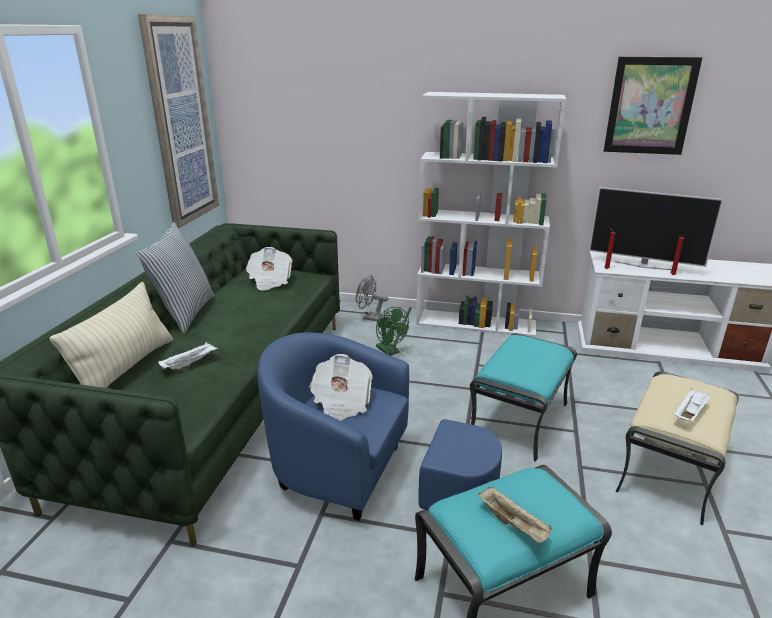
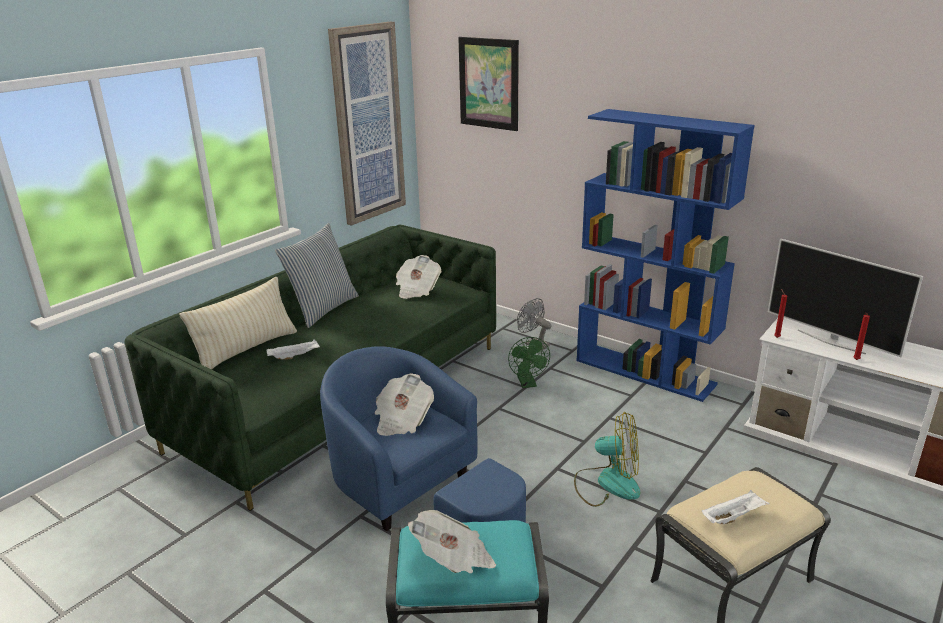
camera: 25 degrees right, 0 degrees up
white bookcase [416,92,566,337] -> blue bookcase [577,109,755,402]
turquoise ottoman [470,333,577,462] -> fan [574,412,640,507]
beige tray [478,487,552,543] -> newspaper [408,510,496,573]
picture [604,57,702,155] -> picture moved to [458,37,519,131]

